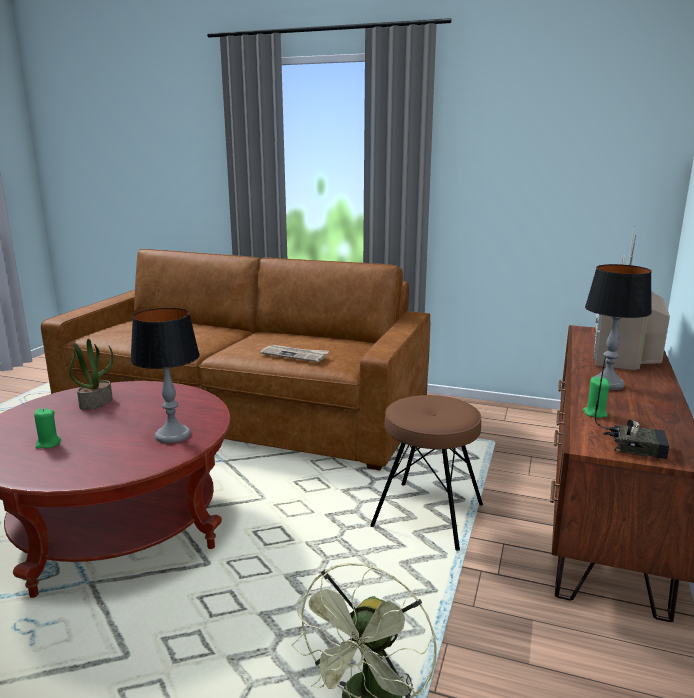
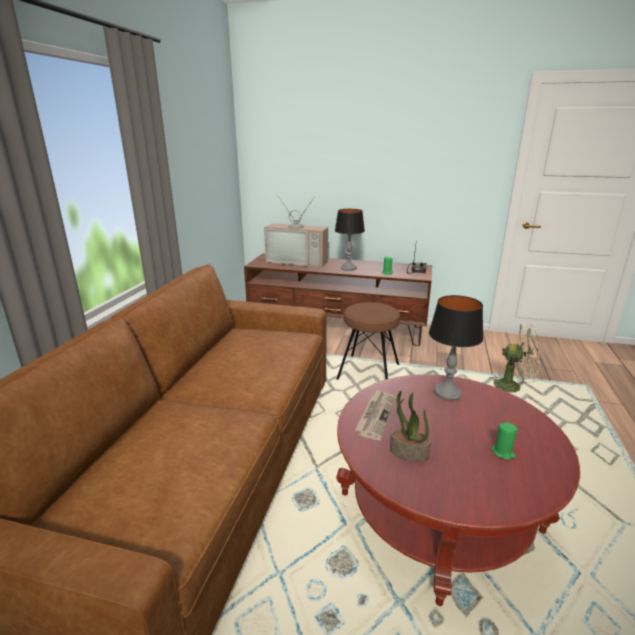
camera: 95 degrees left, 5 degrees up
newspaper [260,345,329,362] -> newspaper moved to [355,389,395,441]

